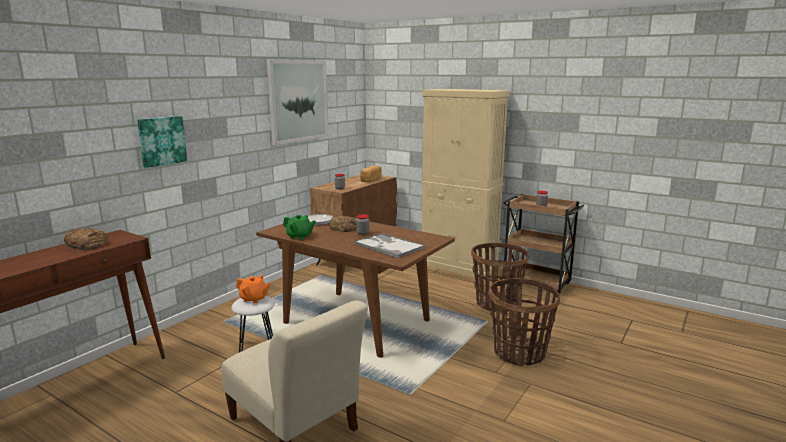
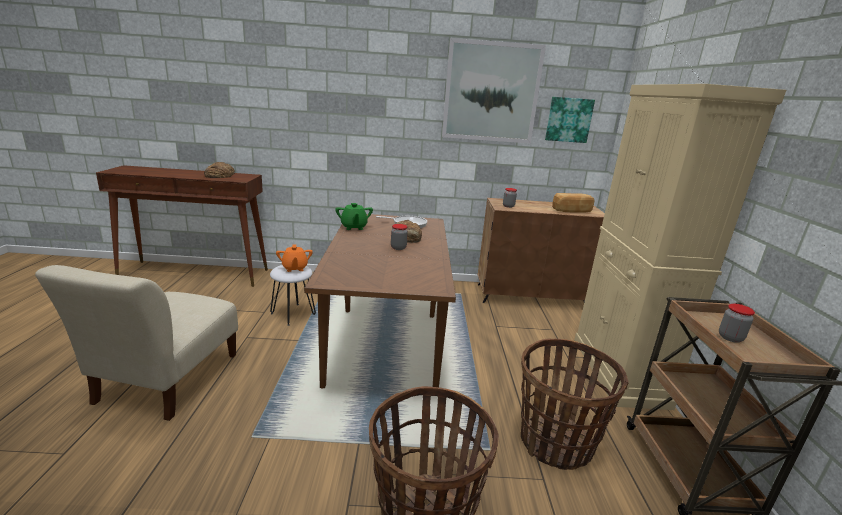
camera: 55 degrees right, 5 degrees up
picture [137,116,187,168] -> picture moved to [545,97,595,143]
tray [354,233,425,258] -> none

